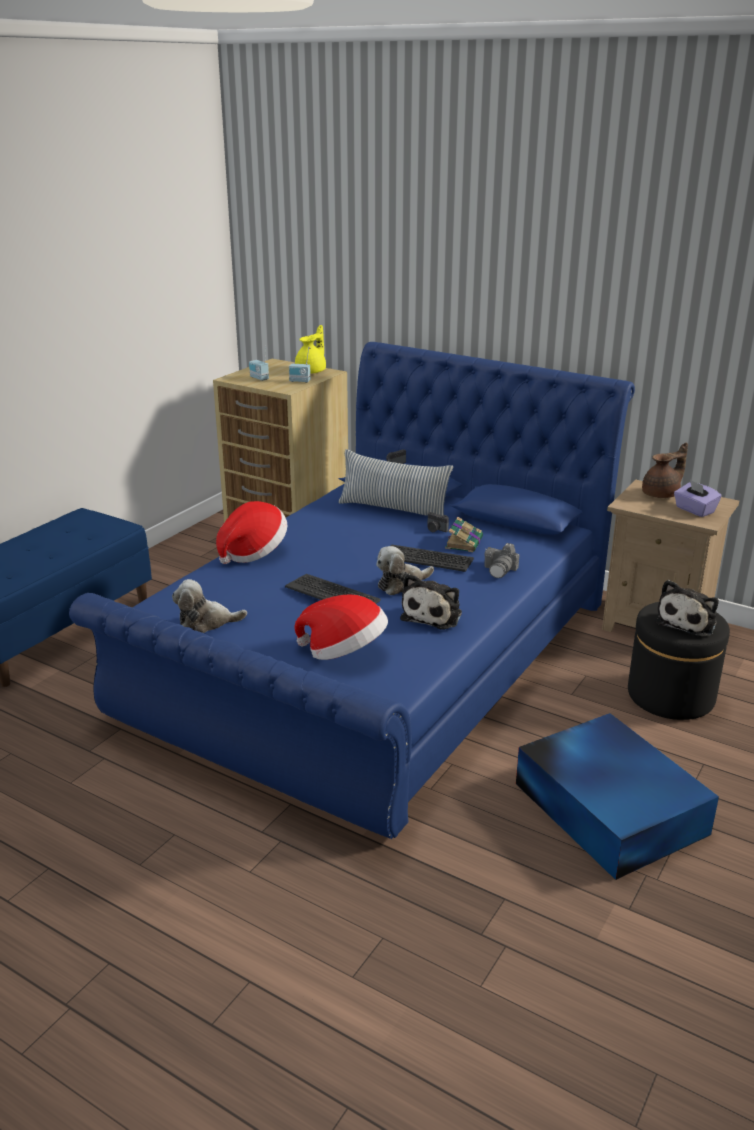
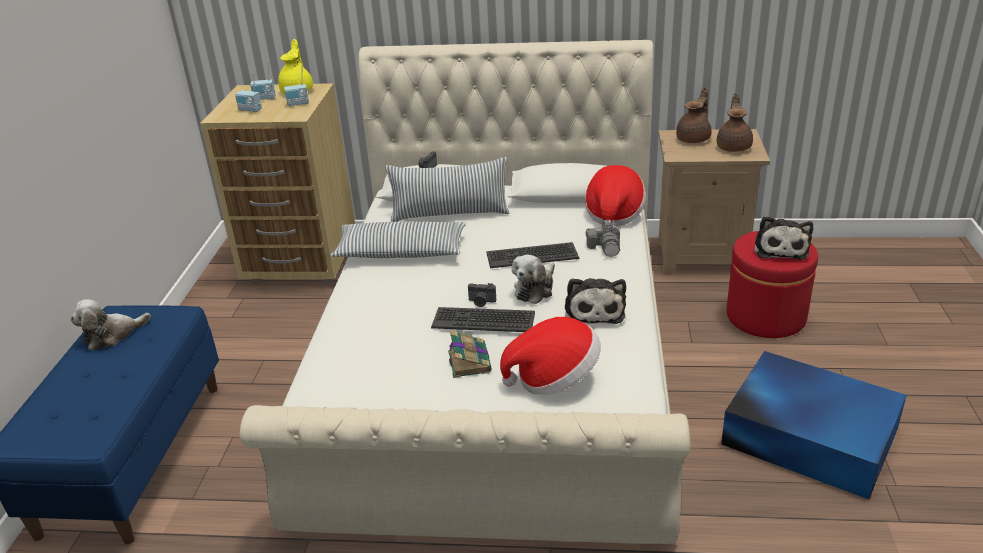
camera: 25 degrees left, 5 degrees up
blue bed [69,342,635,839] -> beige bed [240,40,690,544]
plush toy [172,579,247,633] -> plush toy moved to [71,299,151,351]
hat [216,501,288,564] -> hat moved to [585,165,646,228]
camera [427,512,449,532] -> camera moved to [468,283,496,307]
book [445,516,483,552] -> book moved to [448,330,492,378]
black ottoman [628,602,730,720] -> red ottoman [726,231,818,338]
purple tissue box [674,480,722,517] -> brown teapot [717,93,753,152]
none -> radio [250,61,276,100]
none -> pillow [330,221,466,258]

